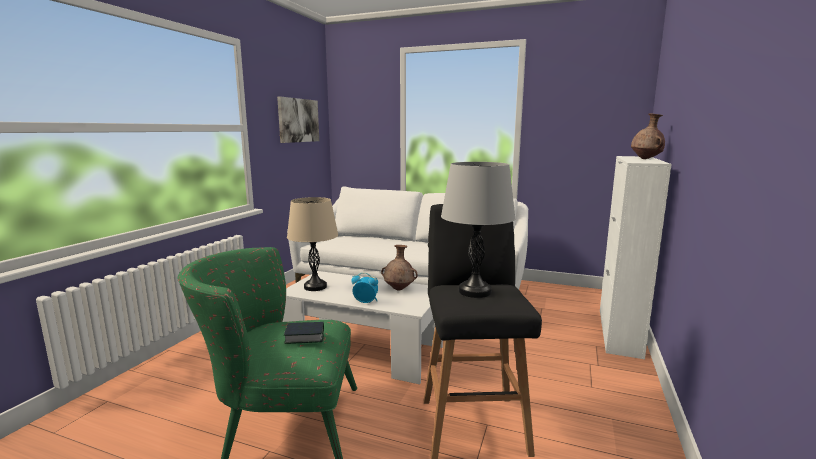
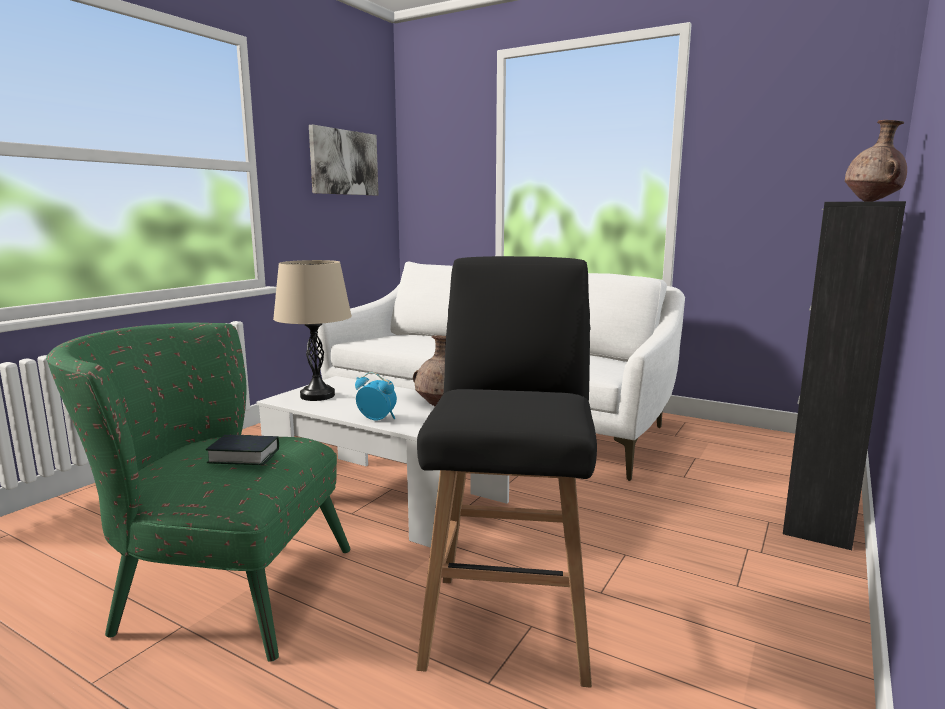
camera: 10 degrees right, 0 degrees up
grey table lamp [441,162,516,298] -> none
white cabinet [600,156,672,359] -> black cabinet [783,201,906,550]

